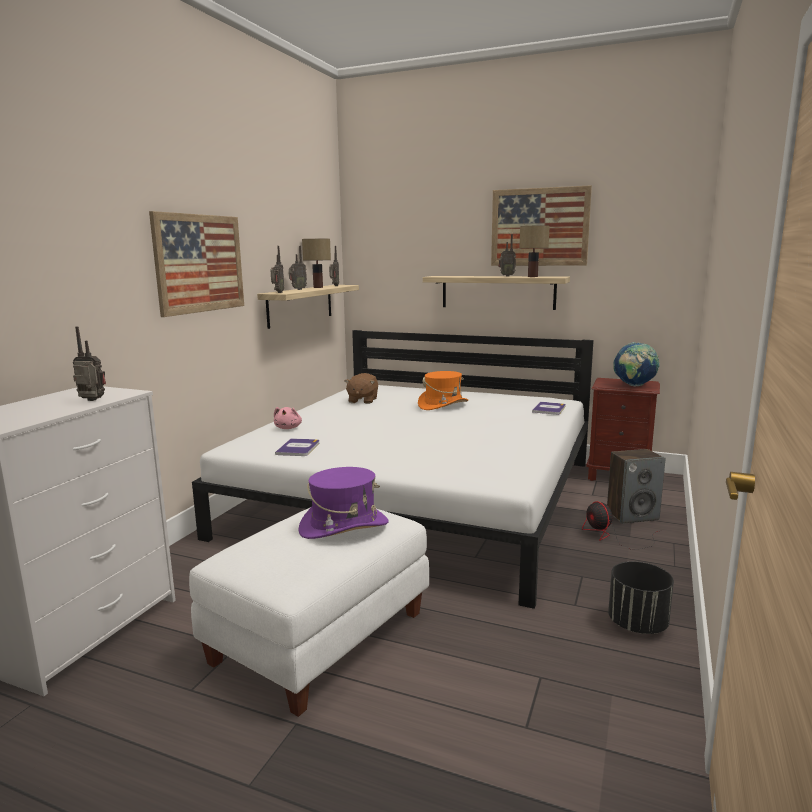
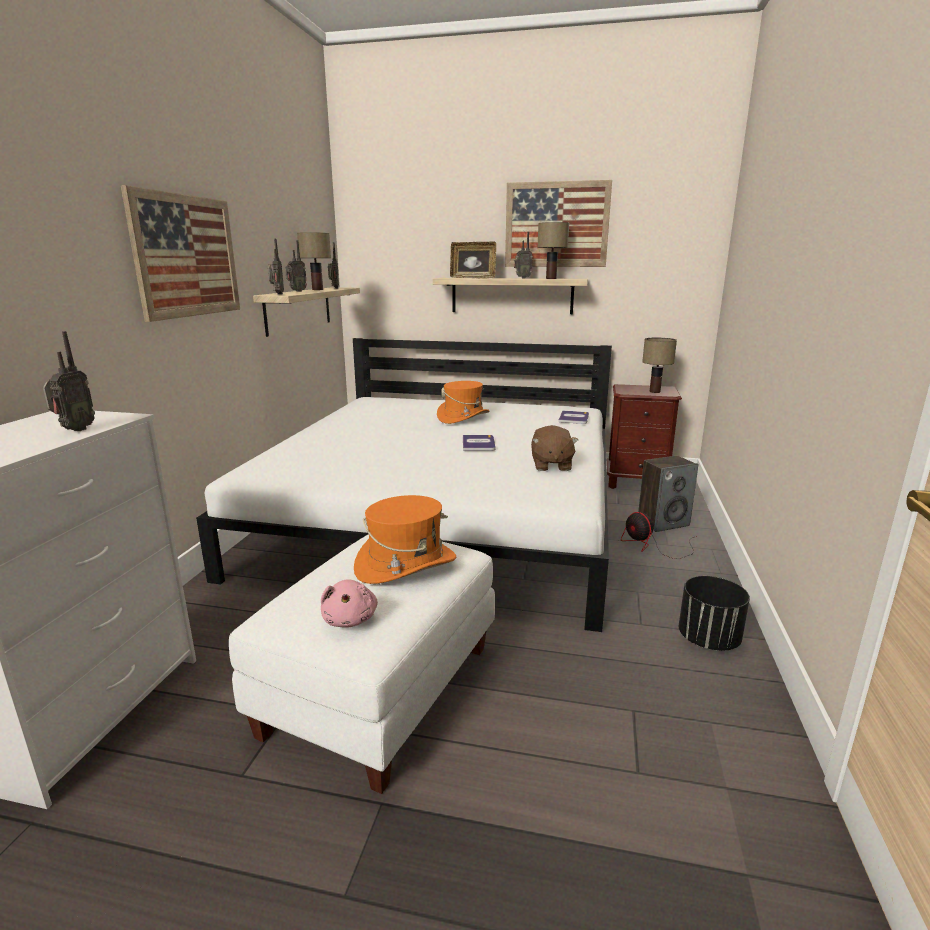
camera: 10 degrees left, 5 degrees up
radio [73,326,106,401] -> radio turned 105 degrees clockwise [43,331,95,431]
pink plush toy [274,407,302,429] -> pink plush toy moved to [321,579,378,628]
book [275,438,319,456] -> book moved to [463,435,495,451]
purple hat [298,467,389,539] -> orange hat [354,495,456,584]
brown plush toy [345,373,378,404] -> brown plush toy moved to [531,425,578,471]
globe [613,342,660,387] -> table lamp [642,338,677,393]
none -> picture frame [450,242,496,278]

